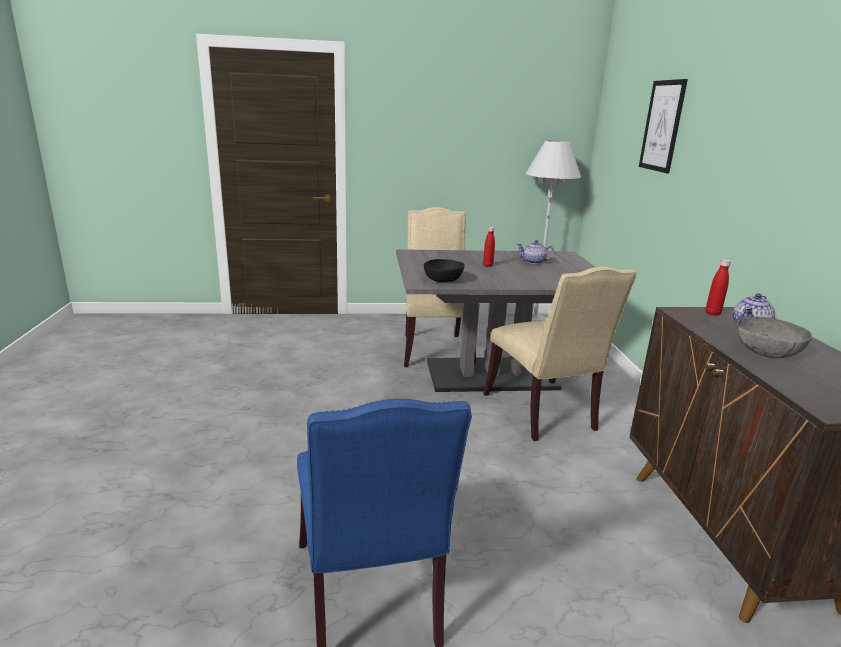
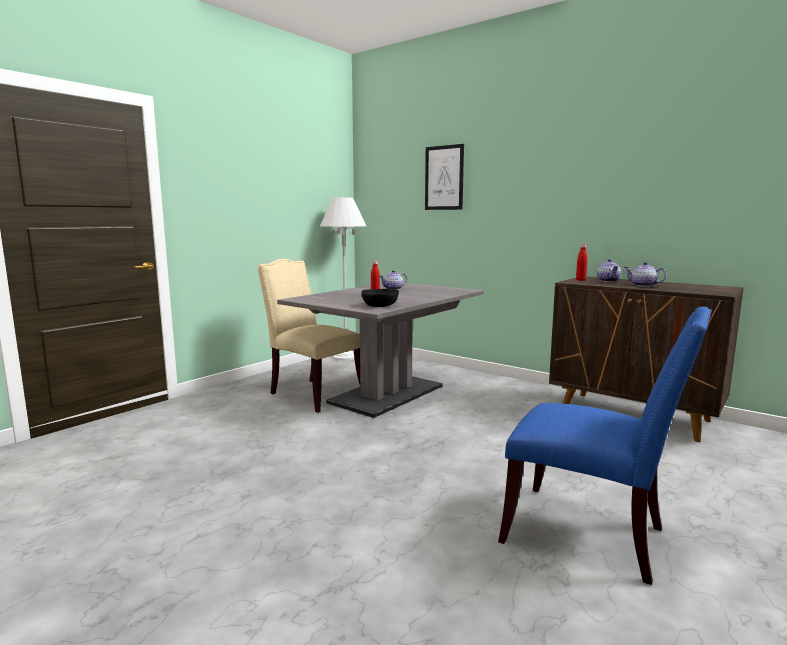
camera: 45 degrees left, 10 degrees down
beige chair [483,267,637,441] -> none
grey bowl [737,317,812,358] -> teapot [625,262,667,287]

